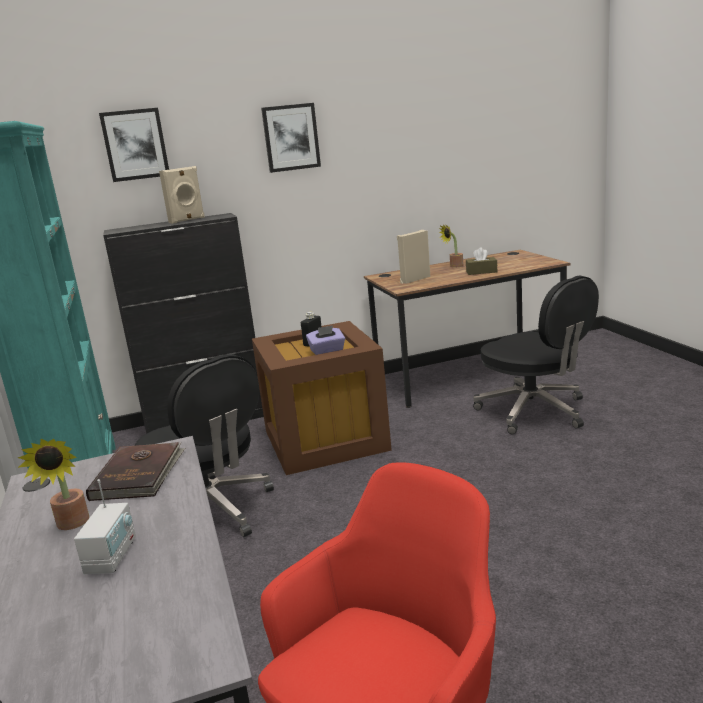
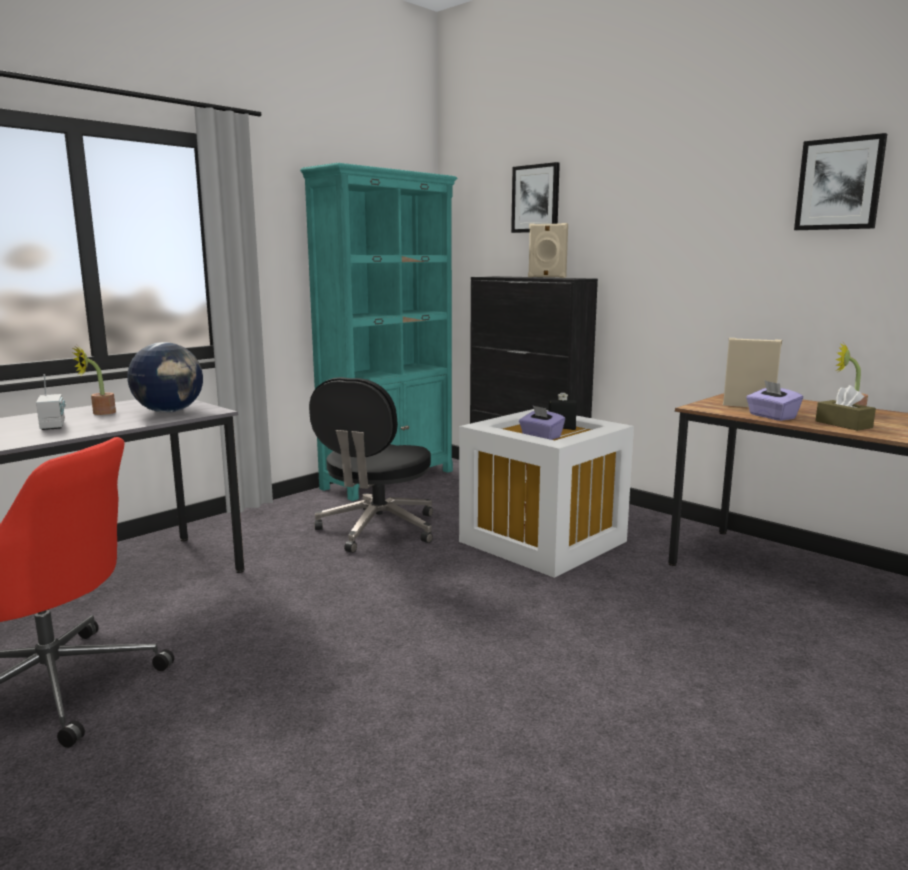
camera: 60 degrees right, 5 degrees down
radio [74,479,136,574] -> radio turned 90 degrees counterclockwise [36,374,65,430]
brown book [86,442,185,501] -> globe [127,342,203,413]
brown storage box [252,321,392,475] -> white storage box [459,409,634,578]
picture [261,103,321,173] -> picture moved to [794,133,887,230]
black office chair [473,276,599,434] -> none
none -> purple tissue box [746,380,803,421]

